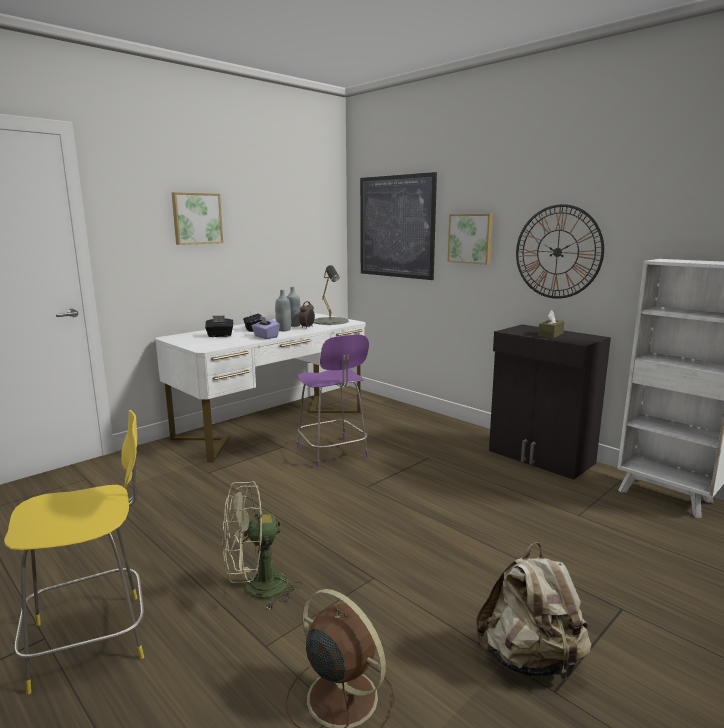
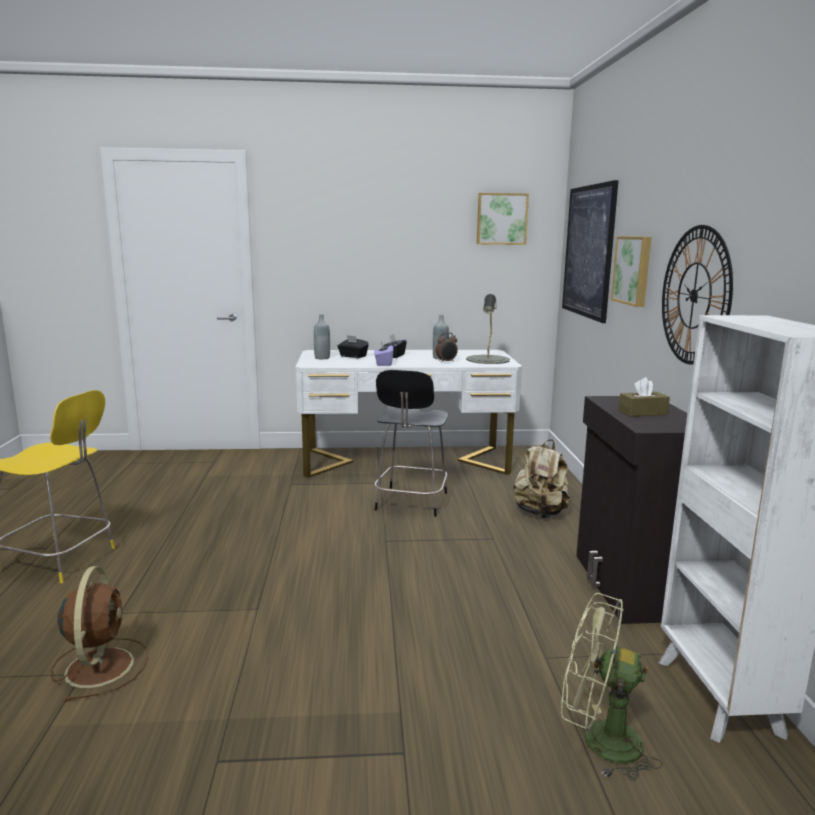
camera: 40 degrees right, 0 degrees up
picture [172,192,223,245] -> picture moved to [477,193,529,245]
green fan [222,481,302,610] -> green fan moved to [561,593,662,780]
grey bottle [275,290,291,331] -> grey bottle moved to [314,314,330,359]
purple chair [297,334,369,468] -> black chair [374,370,448,517]
beige backpack [476,542,592,682] -> beige backpack moved to [513,439,571,518]

